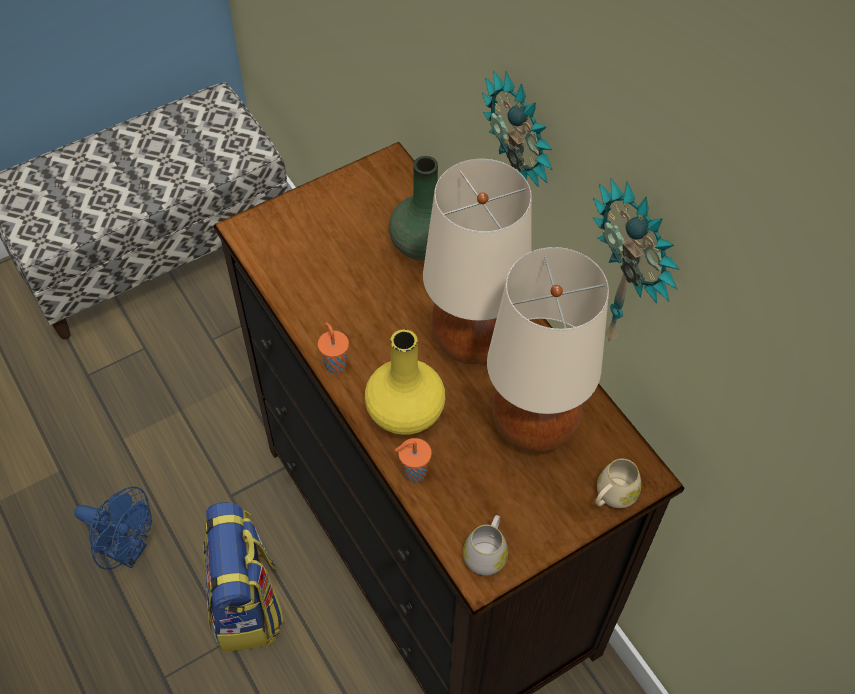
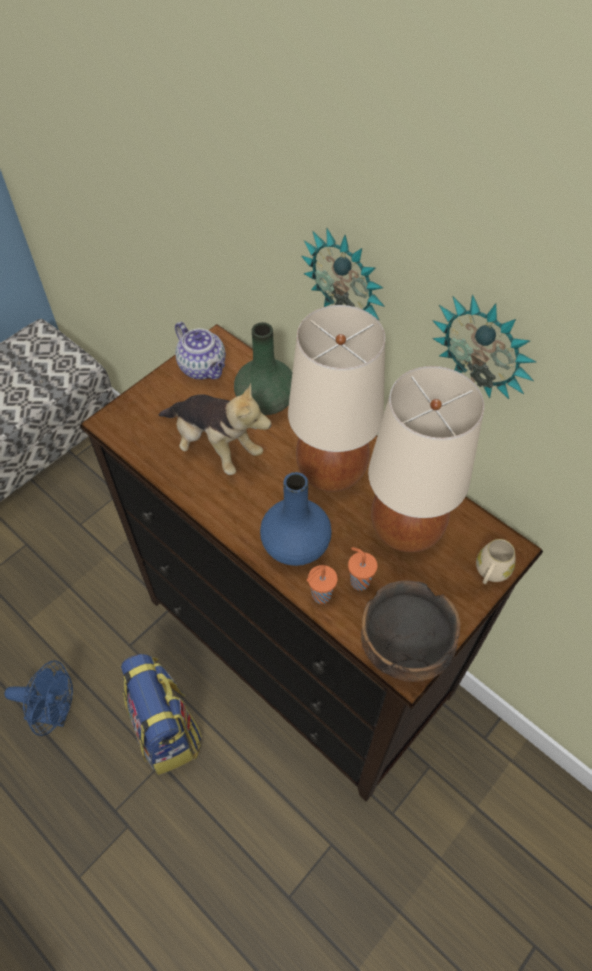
camera: 15 degrees left, 0 degrees up
orange cup [318,322,349,374] -> orange cup moved to [348,547,377,591]
yellow vase [365,329,445,435] -> blue vase [260,472,332,566]
white mug [463,515,508,576] -> bowl [361,580,460,682]
none -> plush toy [159,383,271,475]
none -> teapot [175,322,226,380]

